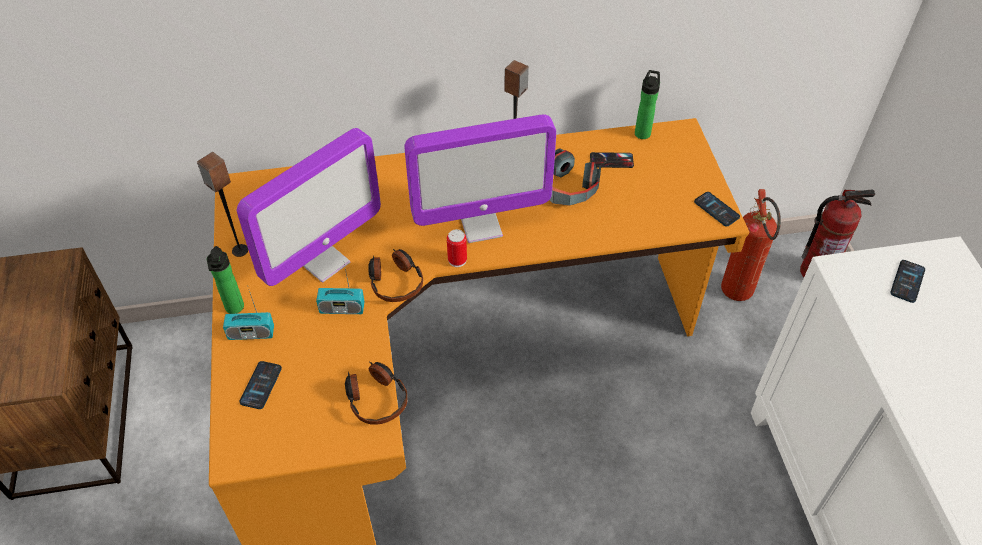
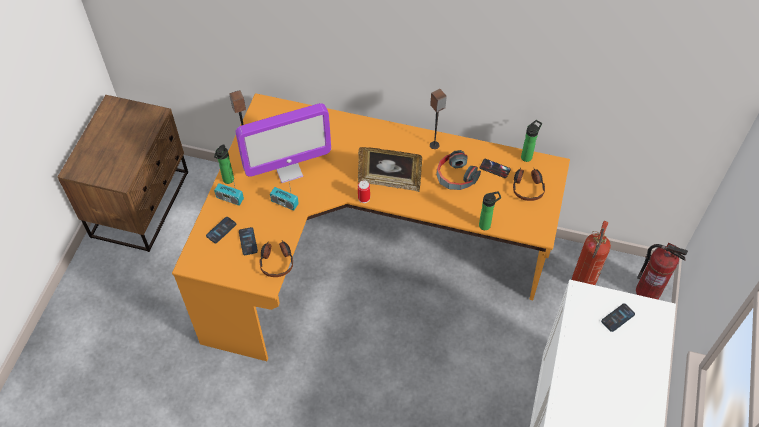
camera: 25 degrees right, 5 degrees up
headphones [368,249,423,302] -> headphones moved to [513,168,545,201]
monitor [404,114,556,243] -> picture frame [358,147,422,192]
phone [694,192,740,227] -> phone moved to [239,227,258,255]
none -> bottle [479,192,501,230]

